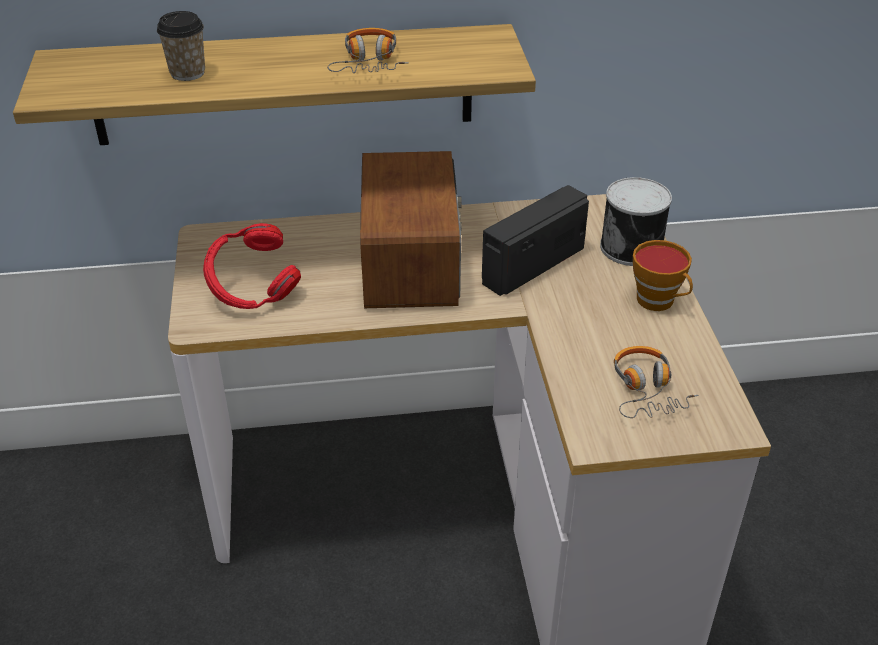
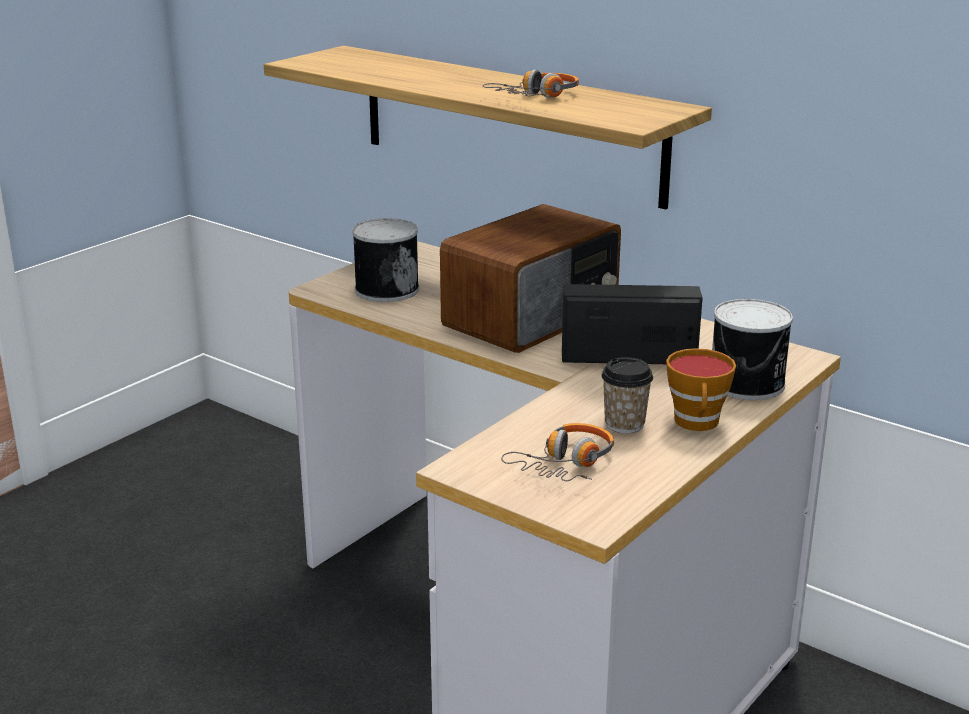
camera: 45 degrees right, 15 degrees down
cup [157,11,205,81] -> cup moved to [601,357,653,433]
red headphones [203,223,301,309] -> can [352,218,419,302]

